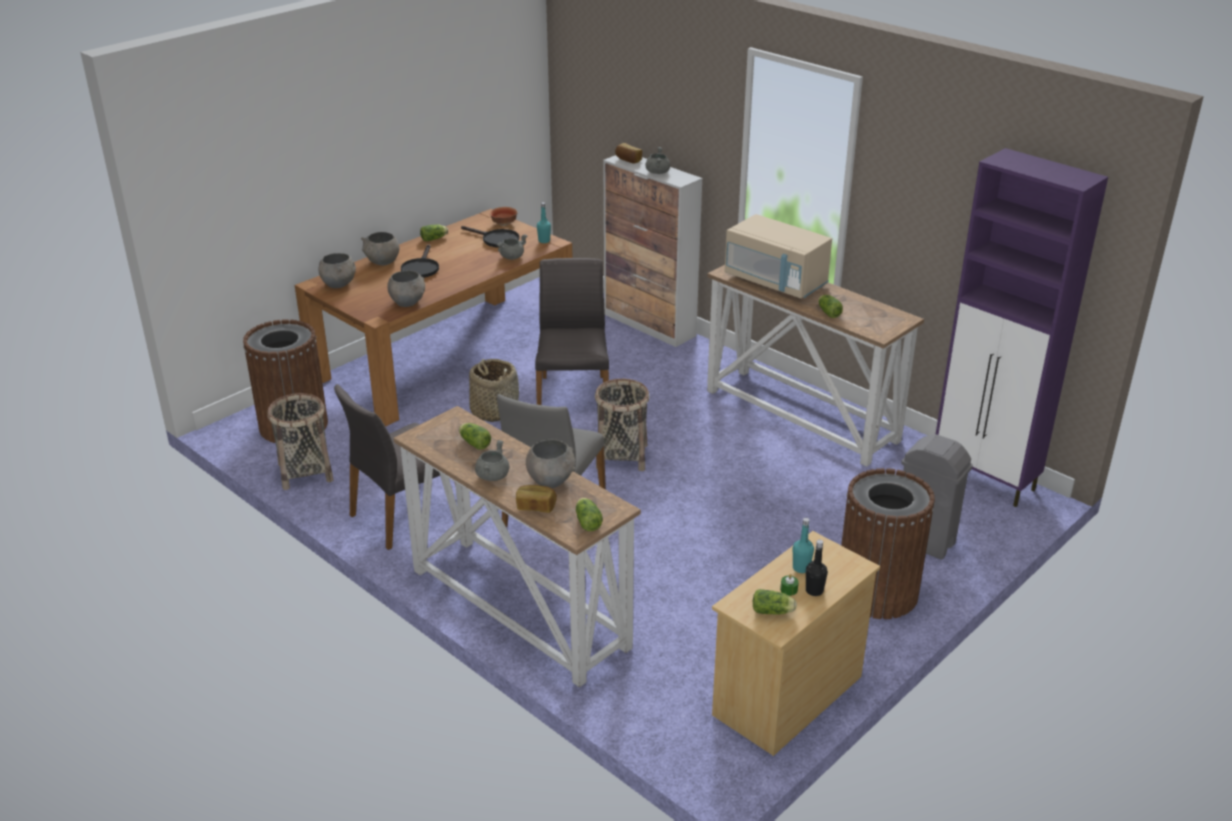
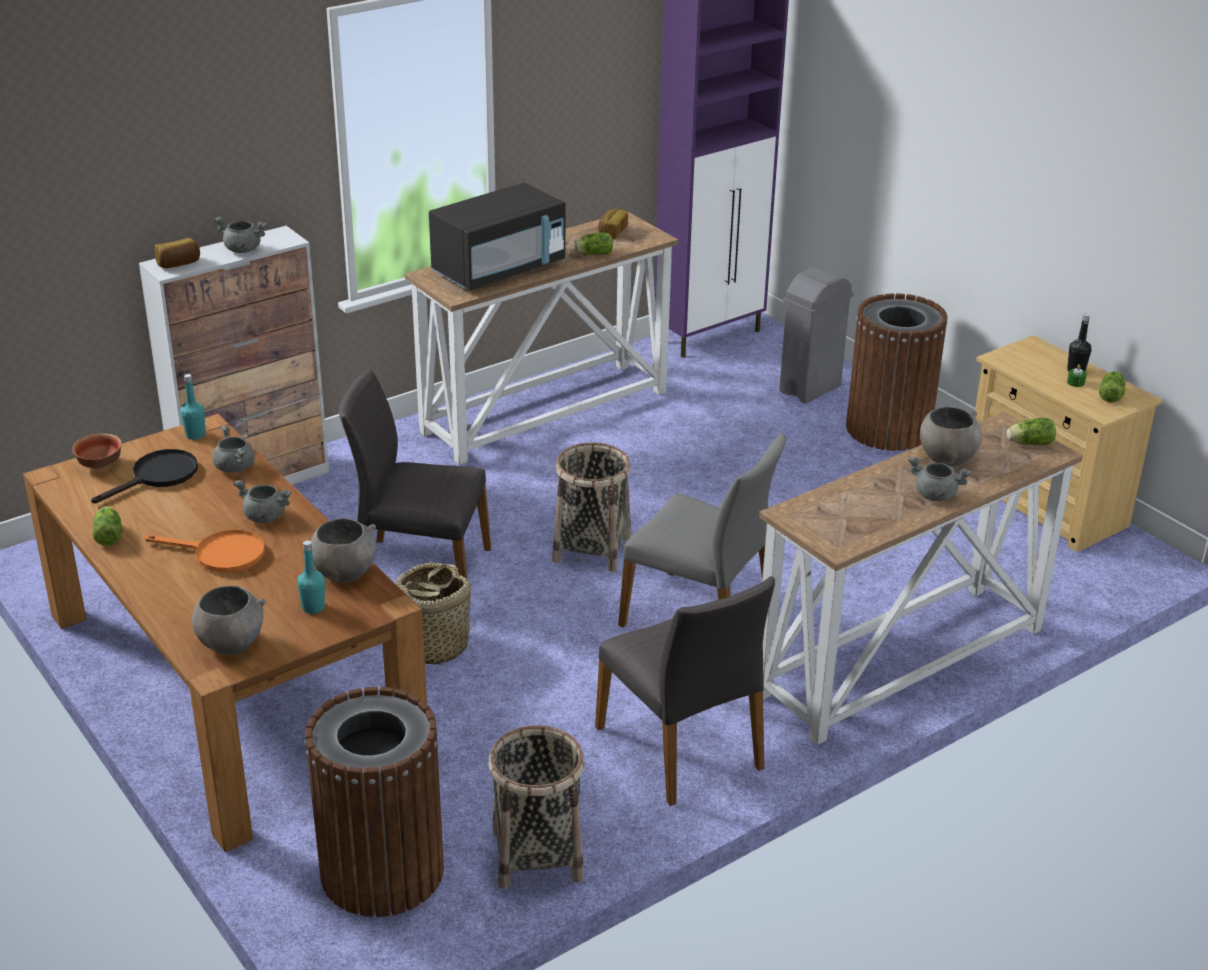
camera: 80 degrees left, 0 degrees up
grey bowl [361,232,399,265] -> none
black frying pan [401,244,439,278] -> orange frying pan [145,529,265,573]
lettuce [459,423,491,450] -> none
bread [516,485,557,513] -> bread moved to [598,209,628,239]
beige microwave [724,214,832,299] -> black microwave [429,183,565,290]
turquoise bottle [793,518,814,573] -> turquoise bottle moved to [297,540,325,614]
none -> grey cooking pot [233,480,292,523]

